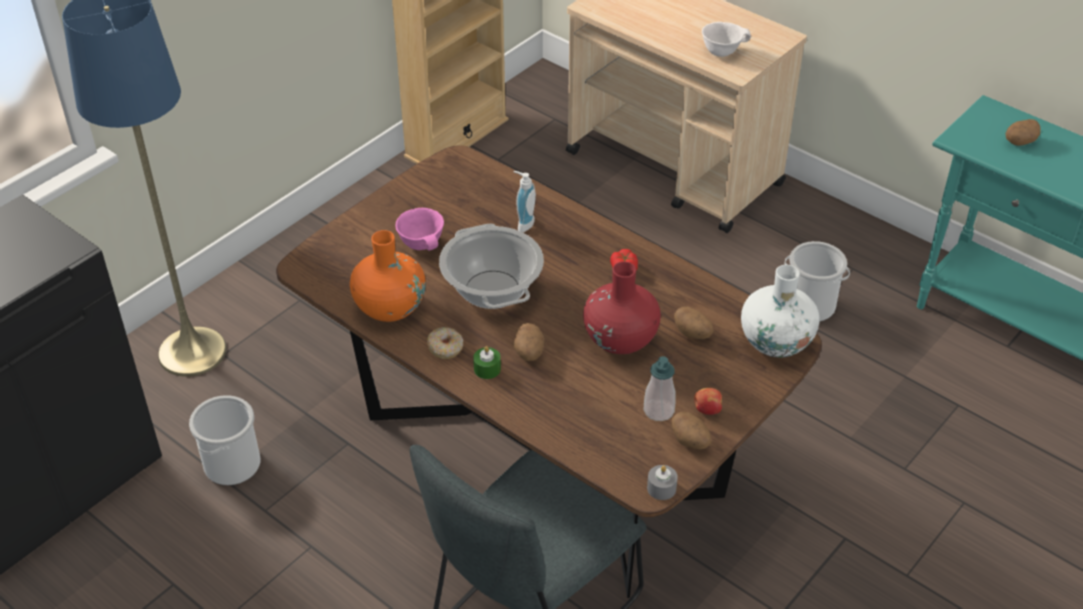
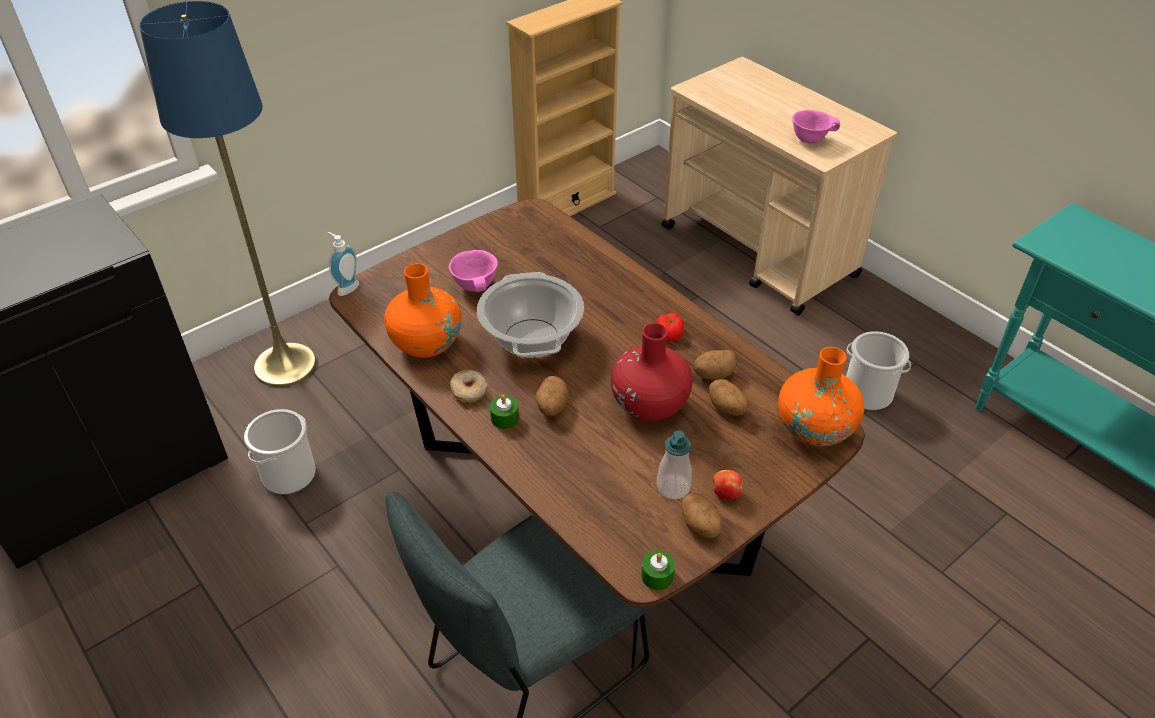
camera: 10 degrees right, 0 degrees up
soap dispenser [513,171,536,232] -> soap dispenser moved to [328,232,359,296]
grey candle [647,465,678,500] -> green candle [641,550,675,590]
white bowl [702,22,751,57] -> pink bowl [792,110,840,143]
white vase [741,265,819,358] -> orange vase [778,347,864,447]
potato [1006,119,1041,146] -> potato moved to [693,350,737,380]

